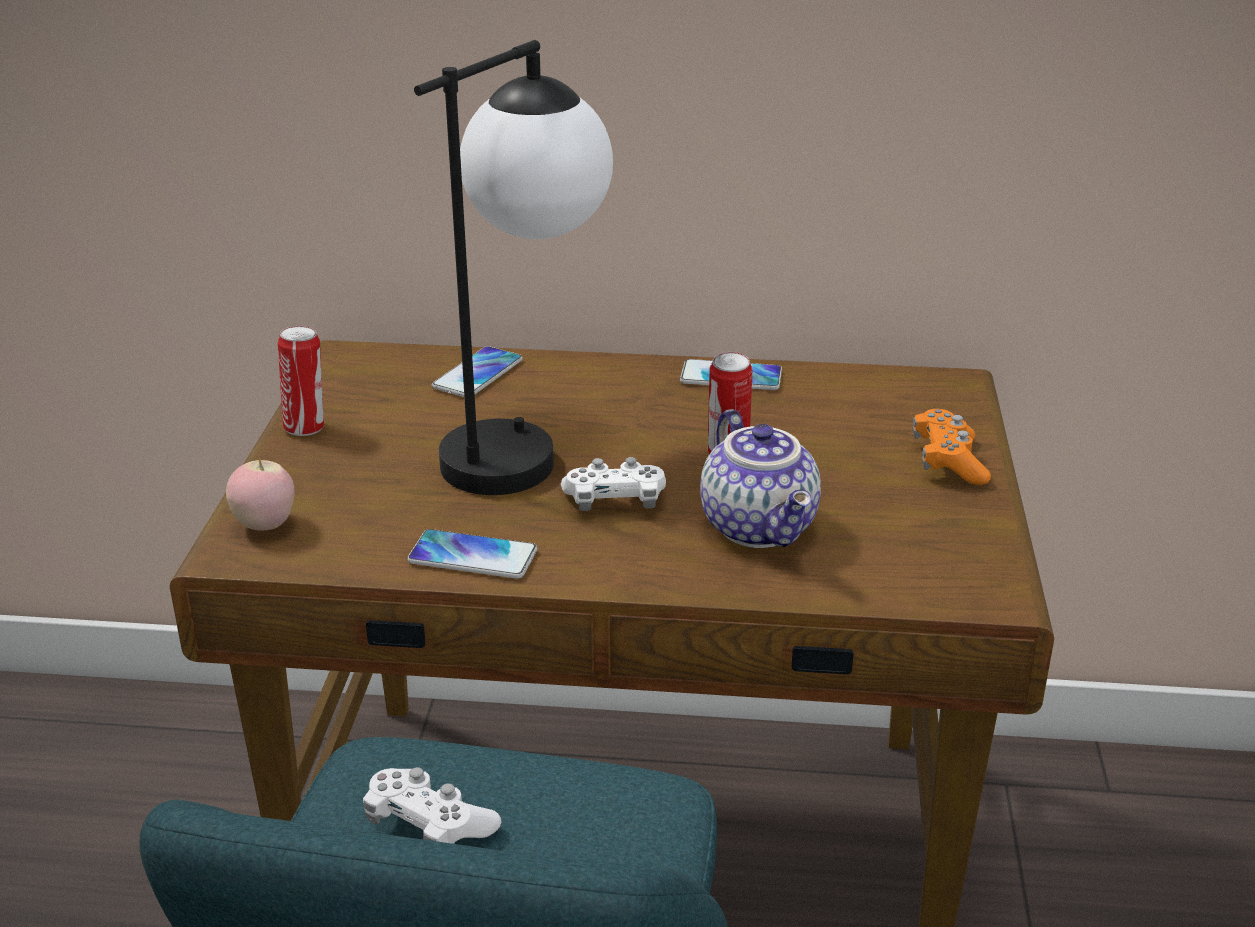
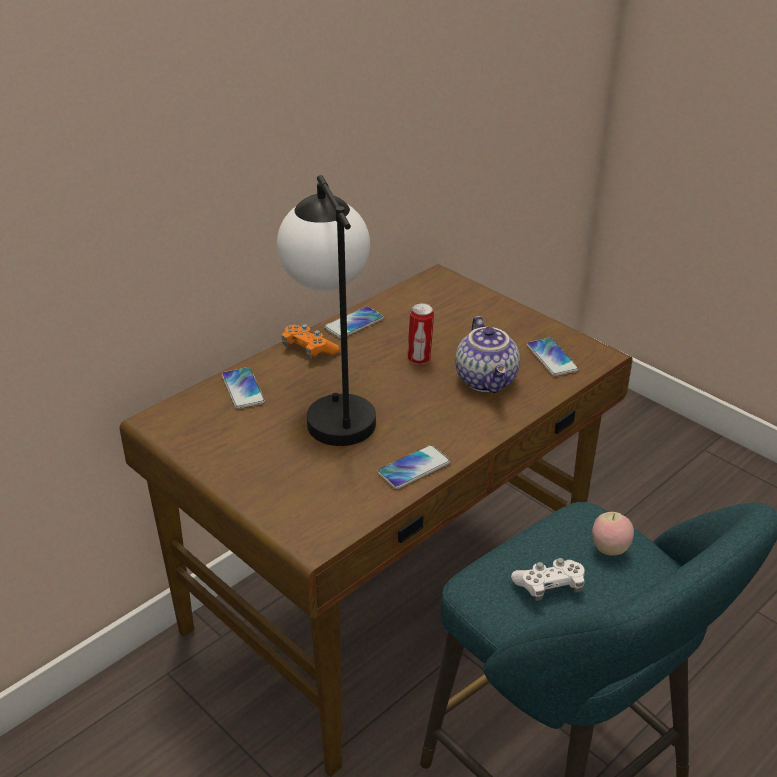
camera: 50 degrees left, 5 degrees up
apple [226,458,294,530] -> apple moved to [592,512,634,556]
can [278,326,324,436] -> none
white game controller [561,457,666,511] -> none
teapot [700,409,821,548] -> teapot turned 60 degrees clockwise [455,316,520,393]
orange game controller [913,409,991,485] -> orange game controller moved to [282,324,340,359]
none -> phone [527,338,579,376]

